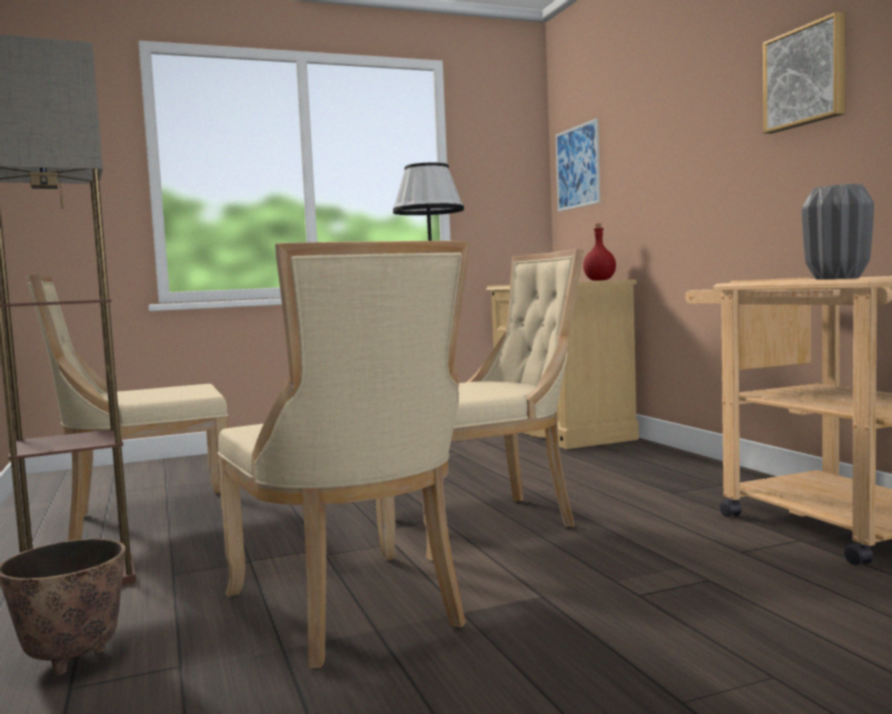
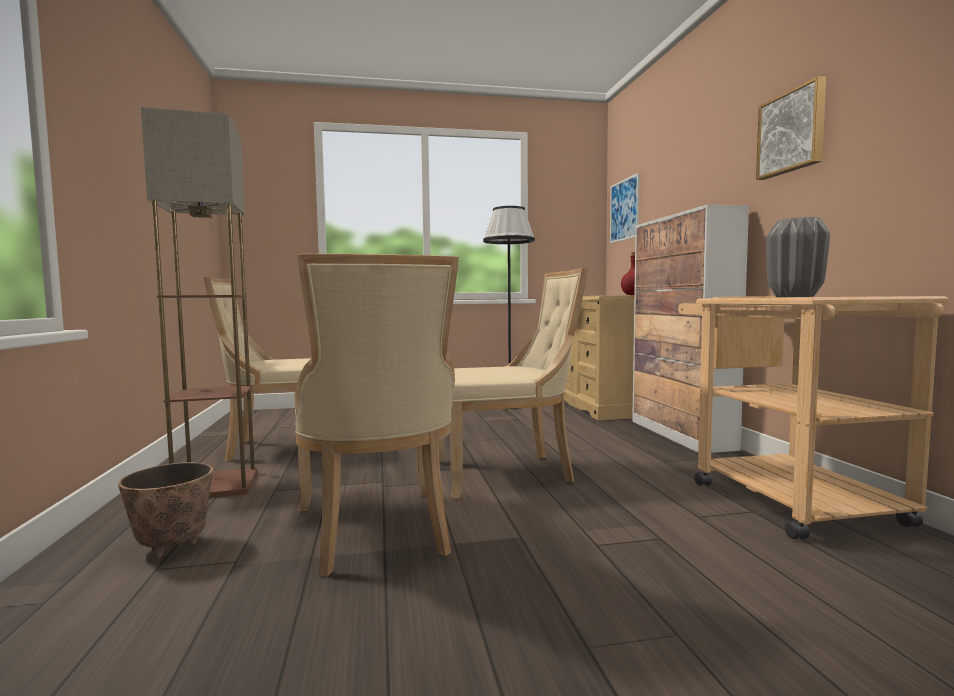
camera: 10 degrees right, 0 degrees up
none -> cabinet [632,204,749,453]

